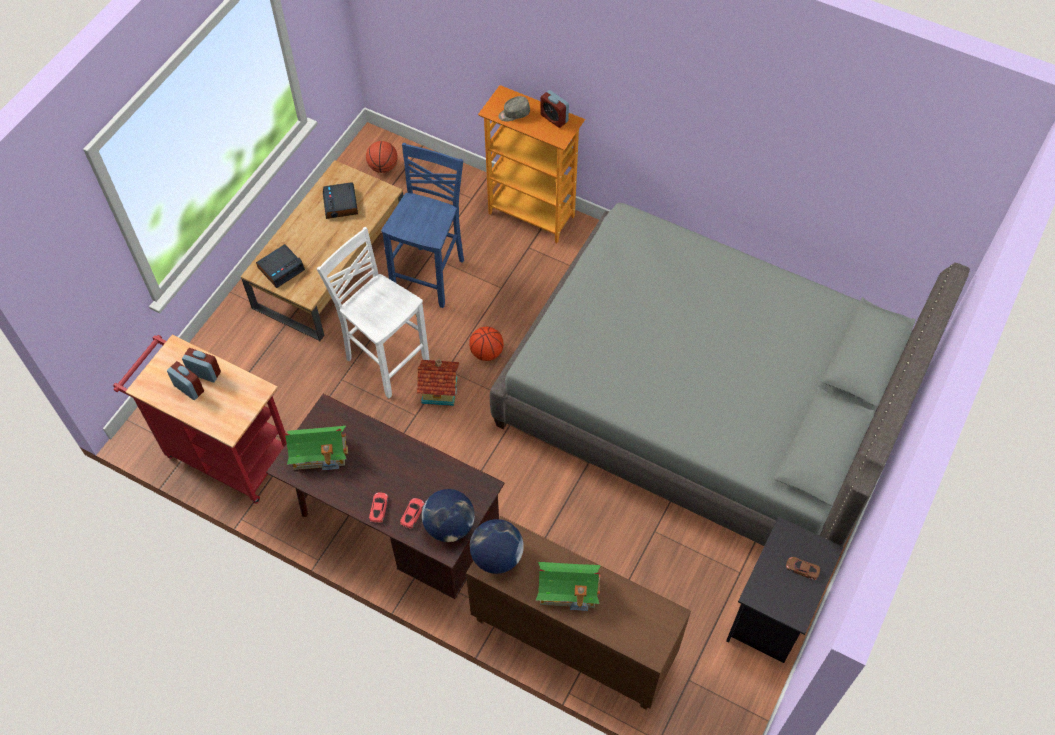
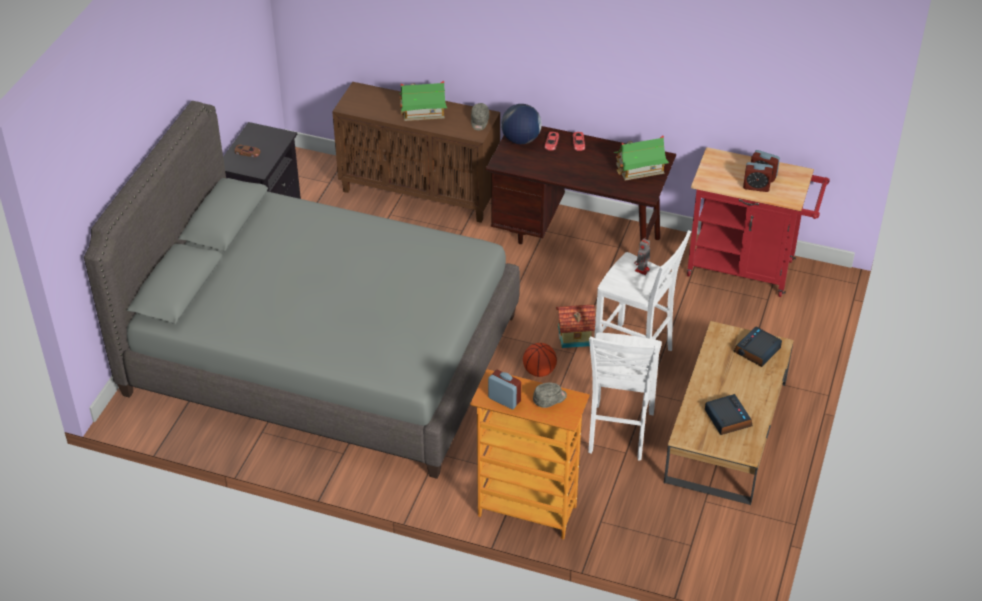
camera: 170 degrees right, 15 degrees down
basketball [366,141,398,173] -> none
blue stool [381,143,464,308] -> white stool [588,333,662,460]
globe [470,519,524,574] -> grey cap [471,103,489,130]
none -> toy robot [634,237,650,275]

